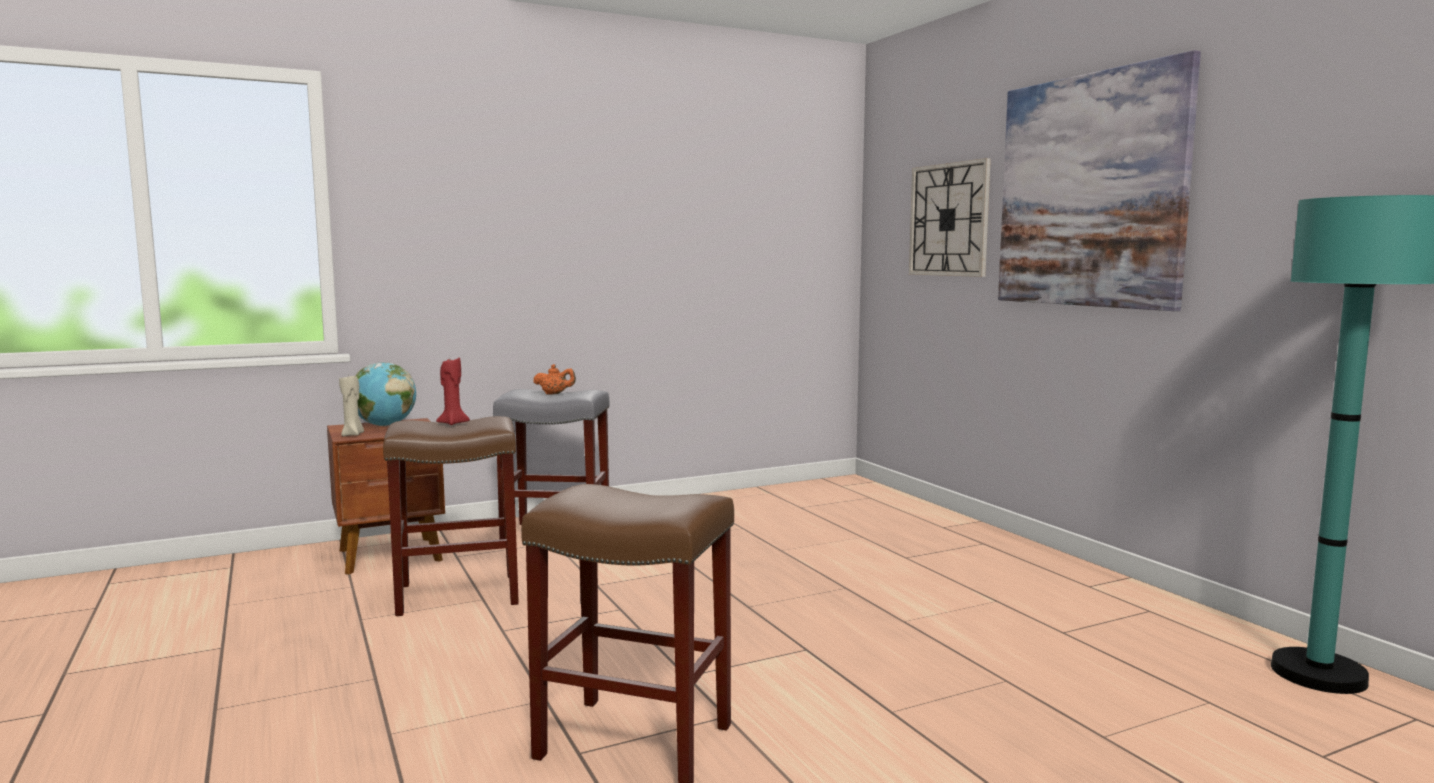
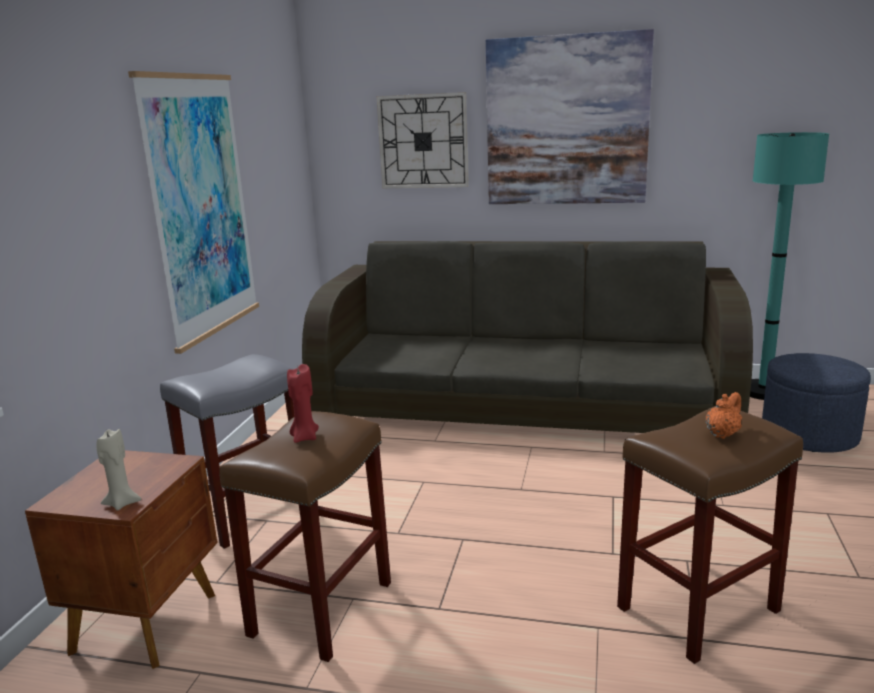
camera: 50 degrees left, 10 degrees up
globe [355,363,416,426] -> none
orange teapot [534,364,576,395] -> orange teapot moved to [705,392,742,439]
none -> picture [128,71,259,354]
none -> grey sofa [302,241,753,433]
none -> blue ottoman [762,353,871,453]

